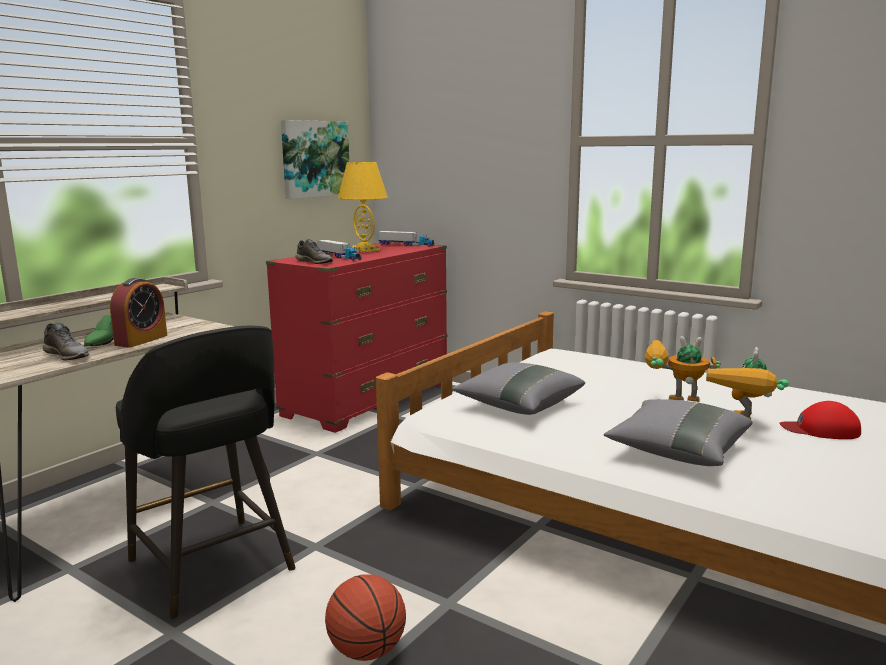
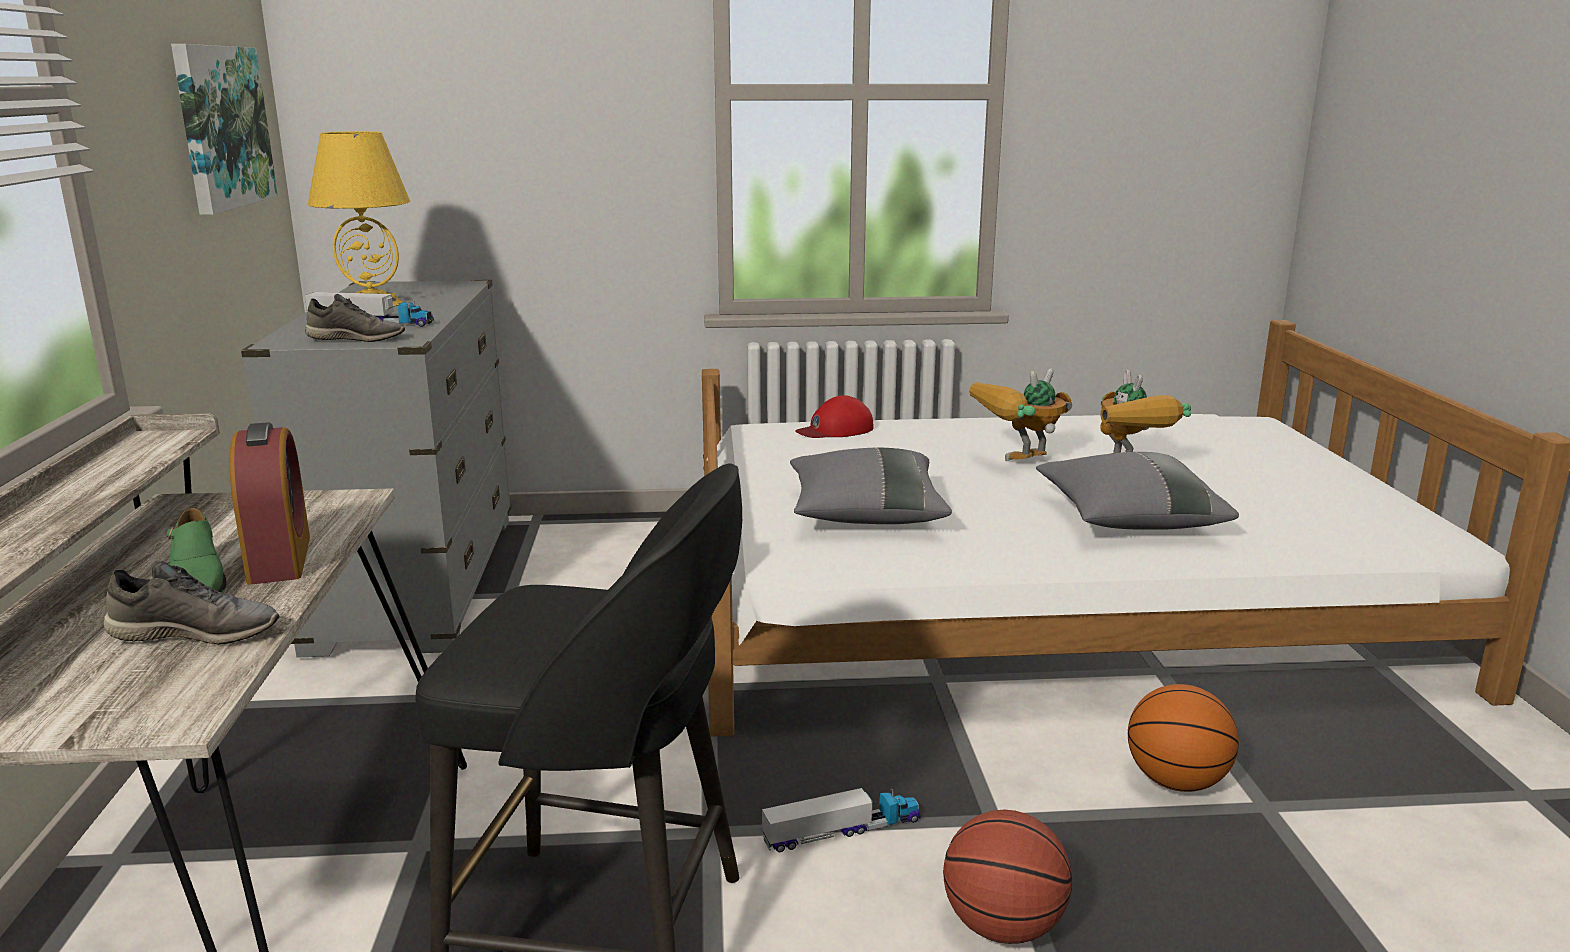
camera: 40 degrees left, 5 degrees up
red dresser [266,242,447,433] -> grey dresser [241,280,512,658]
toy truck [378,231,434,247] -> toy truck moved to [762,788,921,852]
red cap [779,401,861,439] -> red cap moved to [795,395,874,438]
none -> basketball [1128,684,1239,792]

